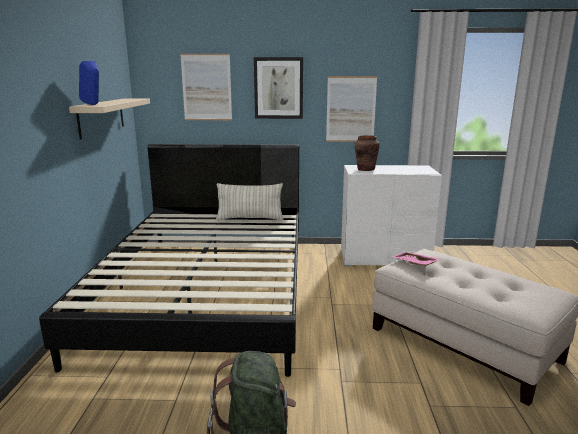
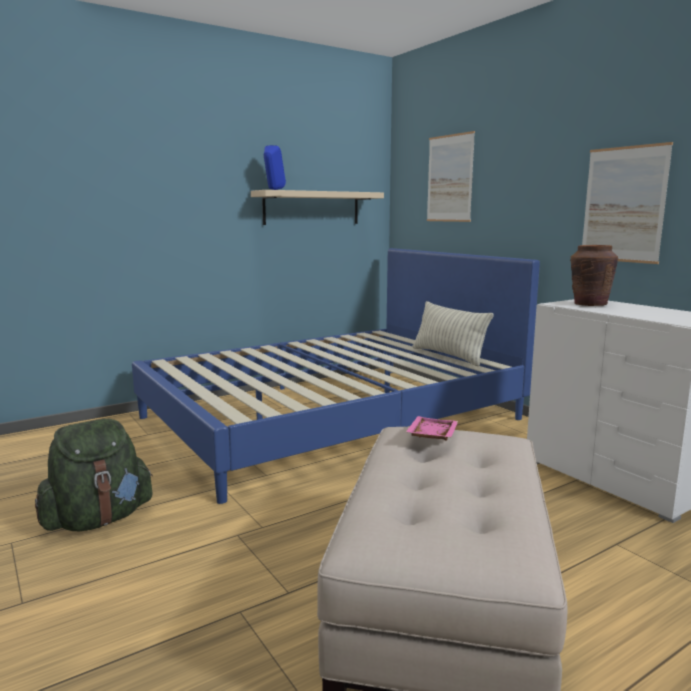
camera: 55 degrees right, 5 degrees down
black bed [39,144,299,377] -> blue bed [132,248,540,504]
picture [254,57,303,119] -> none

